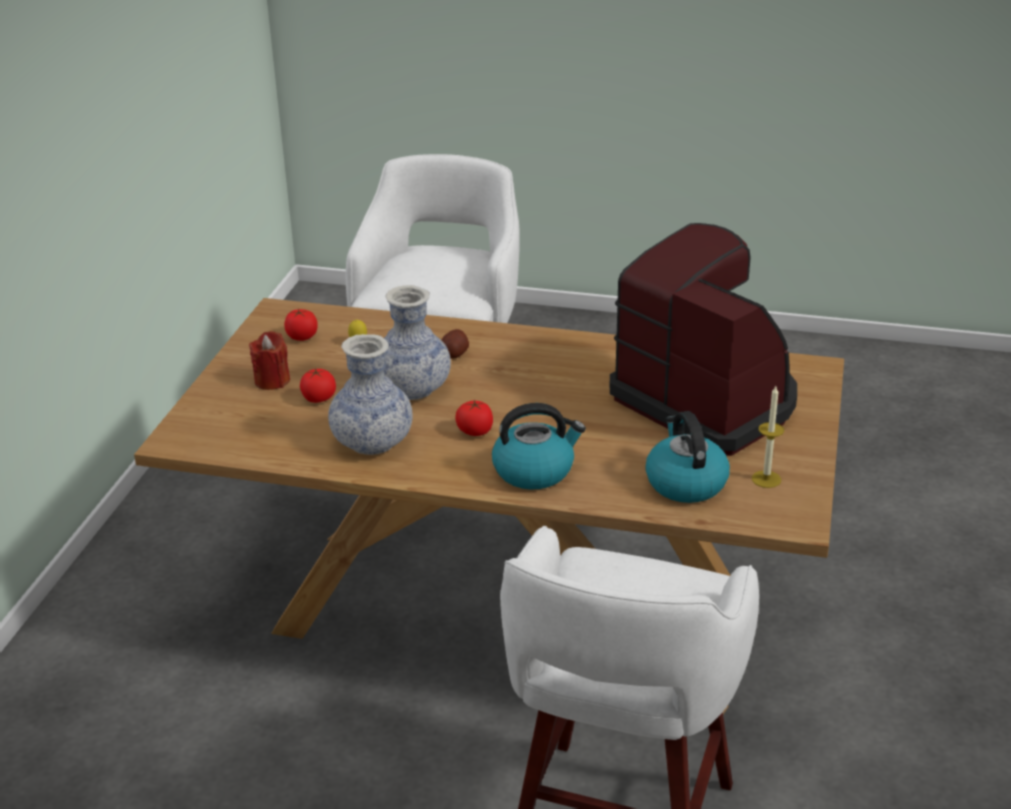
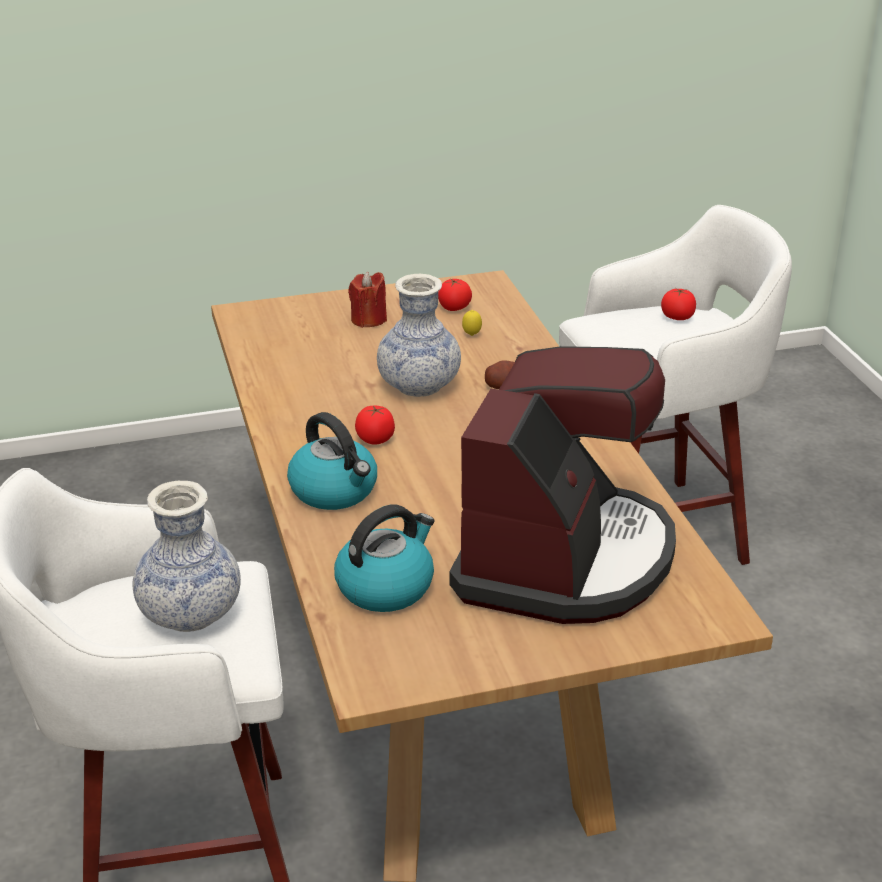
camera: 60 degrees right, 0 degrees up
tomato [300,368,336,403] -> tomato moved to [661,288,696,320]
vase [328,334,413,455] -> vase moved to [133,480,241,632]
candle [752,386,784,488] -> none

